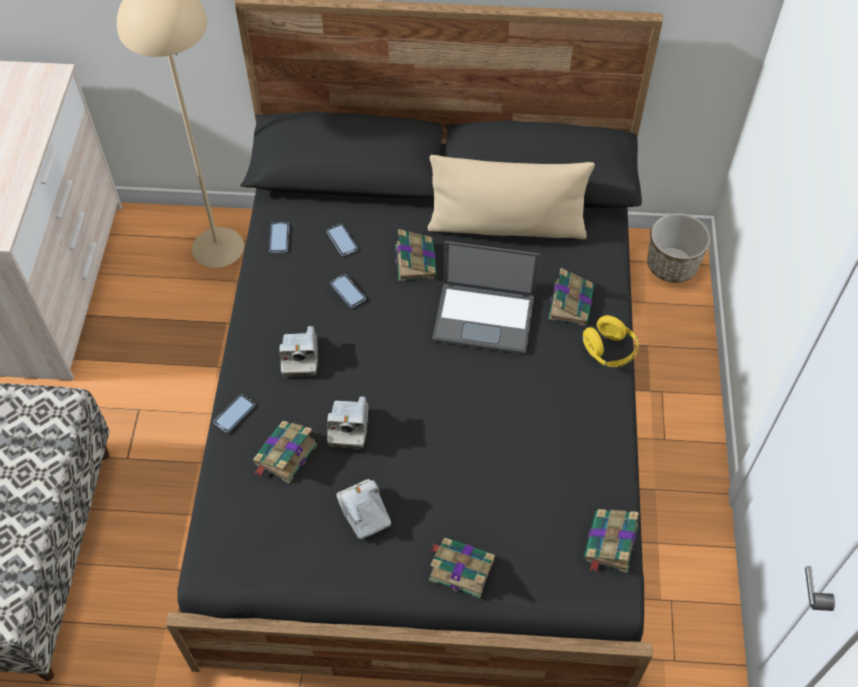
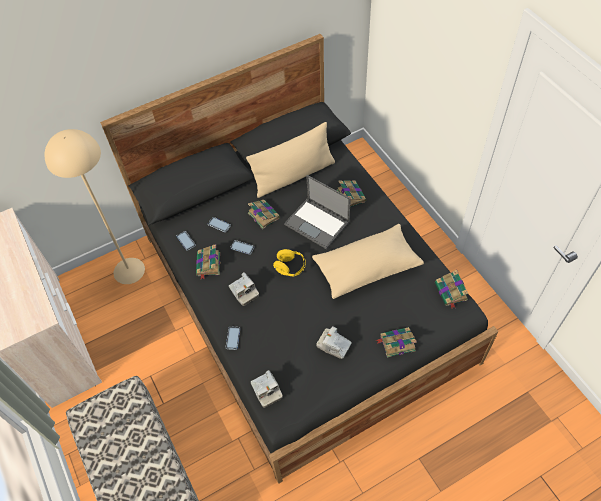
camera: 30 degrees left, 0 degrees up
book [253,421,318,484] -> book moved to [196,244,220,279]
camera [327,397,368,449] -> camera moved to [251,370,283,408]
laptop [432,241,540,354] -> laptop turned 60 degrees clockwise [284,175,351,249]
yellow headphones [581,315,638,367] -> yellow headphones moved to [273,249,306,276]
planter [647,213,710,283] -> none
none -> beige pillow [312,224,424,299]

